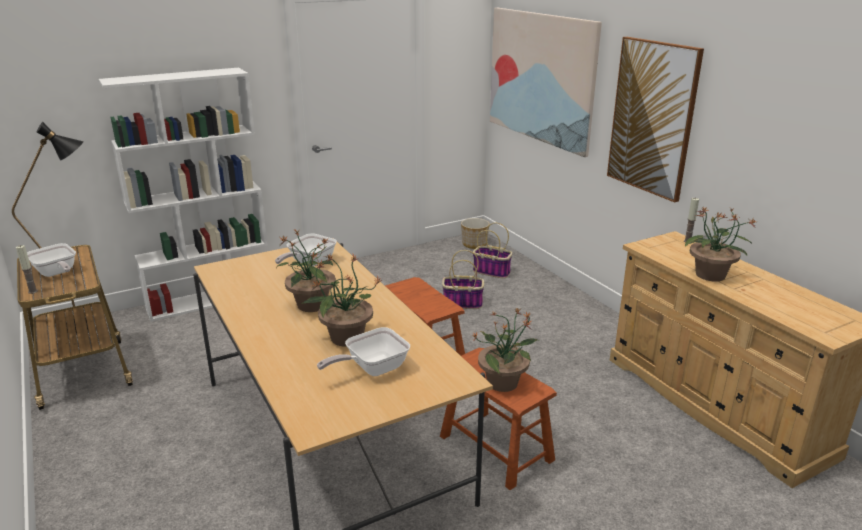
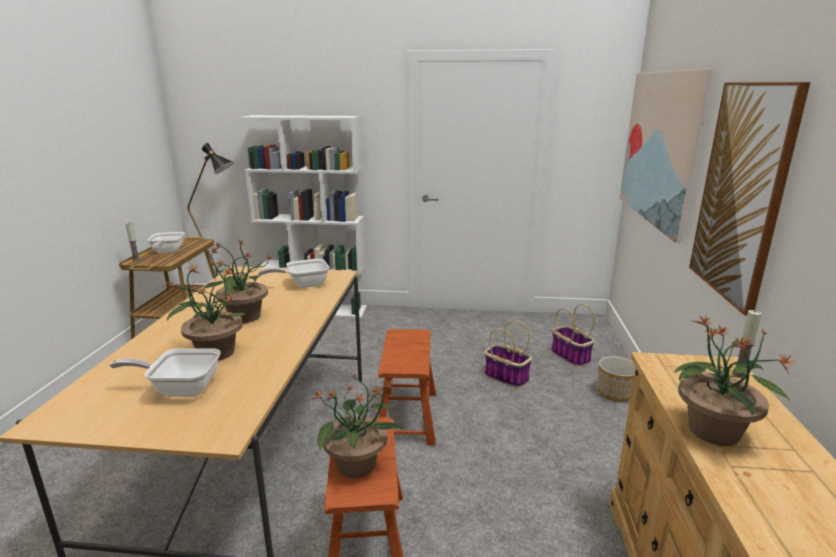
camera: 35 degrees right, 5 degrees down
planter [461,218,490,249] -> planter moved to [598,356,636,402]

